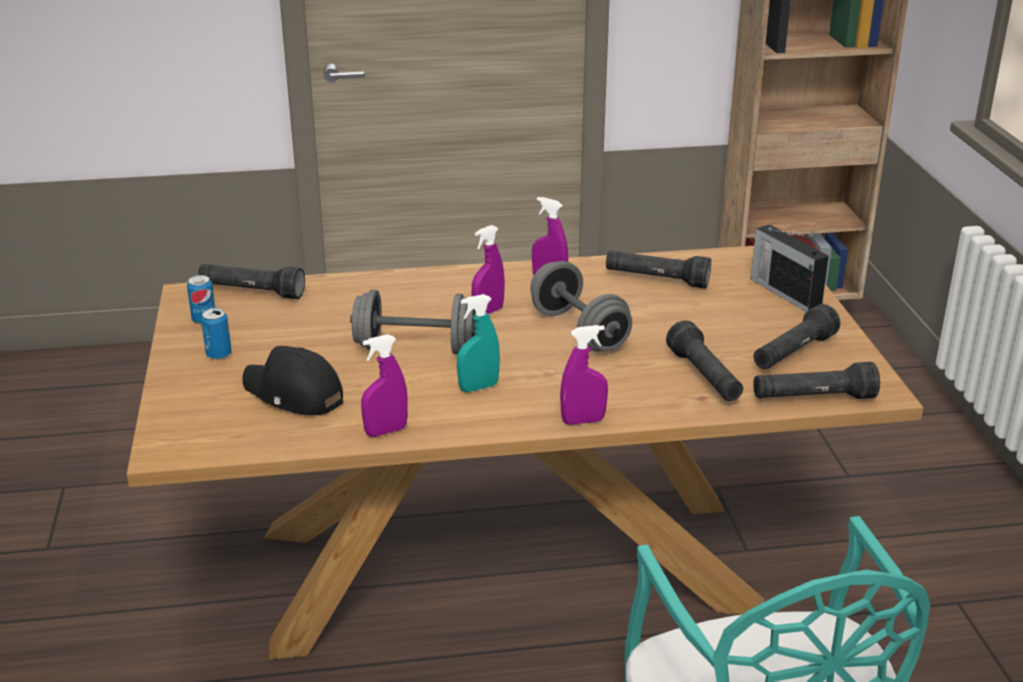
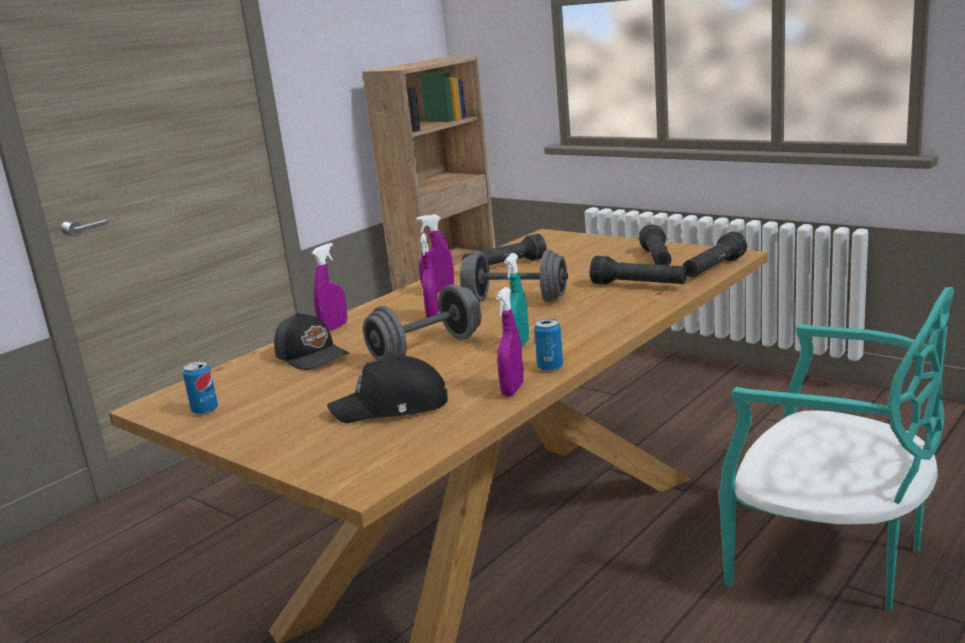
camera: 40 degrees left, 10 degrees down
black flashlight [198,264,305,299] -> none
can [201,308,231,360] -> can moved to [534,319,563,372]
purple spray bottle [560,325,608,425] -> purple spray bottle moved to [311,243,347,331]
radio [751,224,829,312] -> none
none -> black cap [274,312,350,370]

